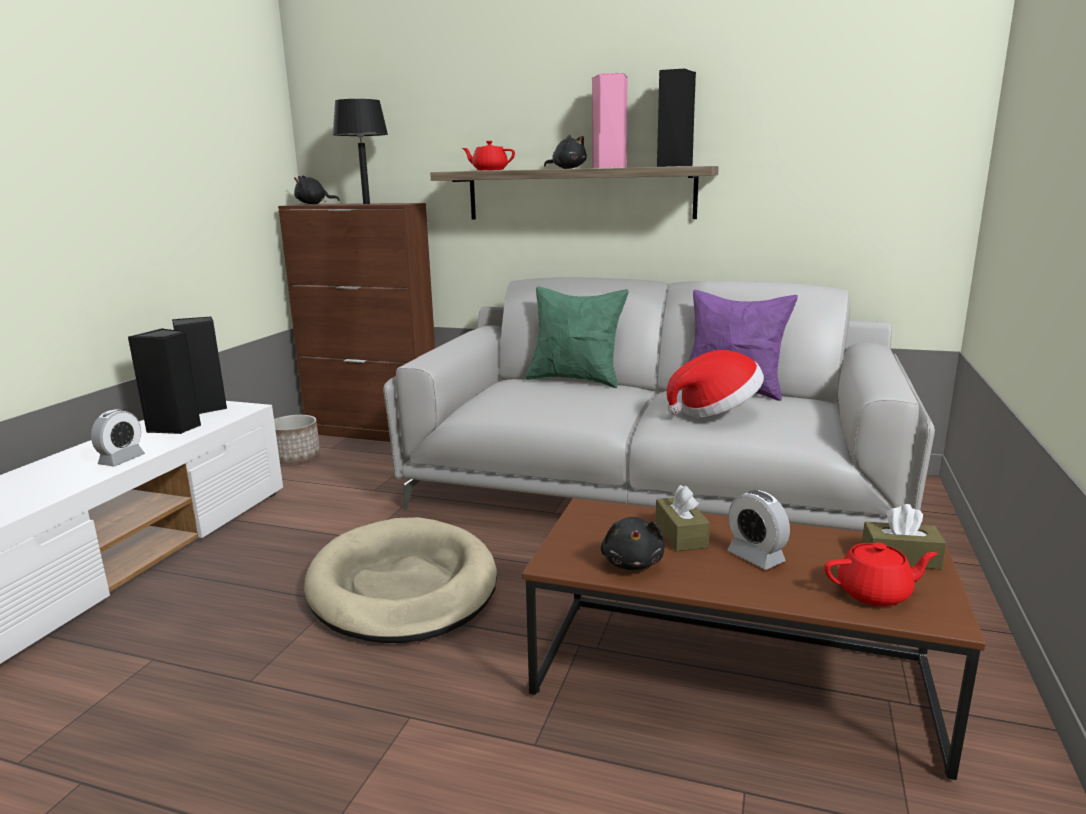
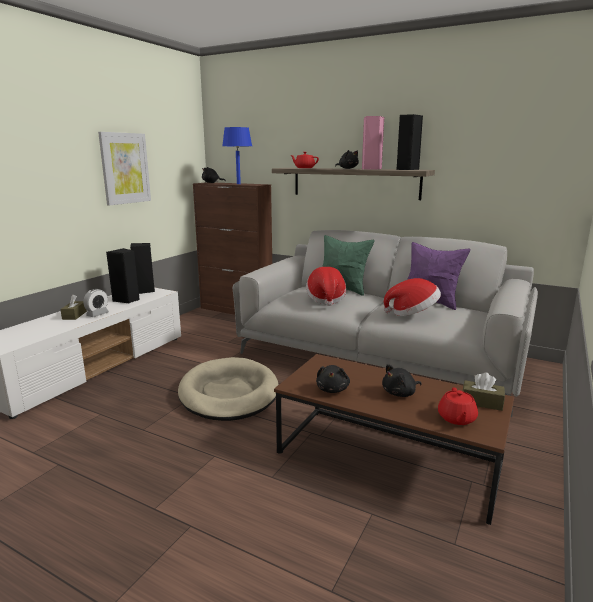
camera: 10 degrees right, 0 degrees up
planter [274,415,320,464] -> none
black table lamp [333,99,388,204] -> blue table lamp [222,127,252,184]
brown tissue box [656,485,710,551] -> brown tissue box moved to [60,295,87,320]
alarm clock [727,490,790,569] -> black plush toy [382,364,422,397]
red teapot [824,542,938,606] -> red teapot turned 90 degrees clockwise [438,387,478,425]
none -> picture [98,132,151,206]
none -> hat [306,267,346,306]

